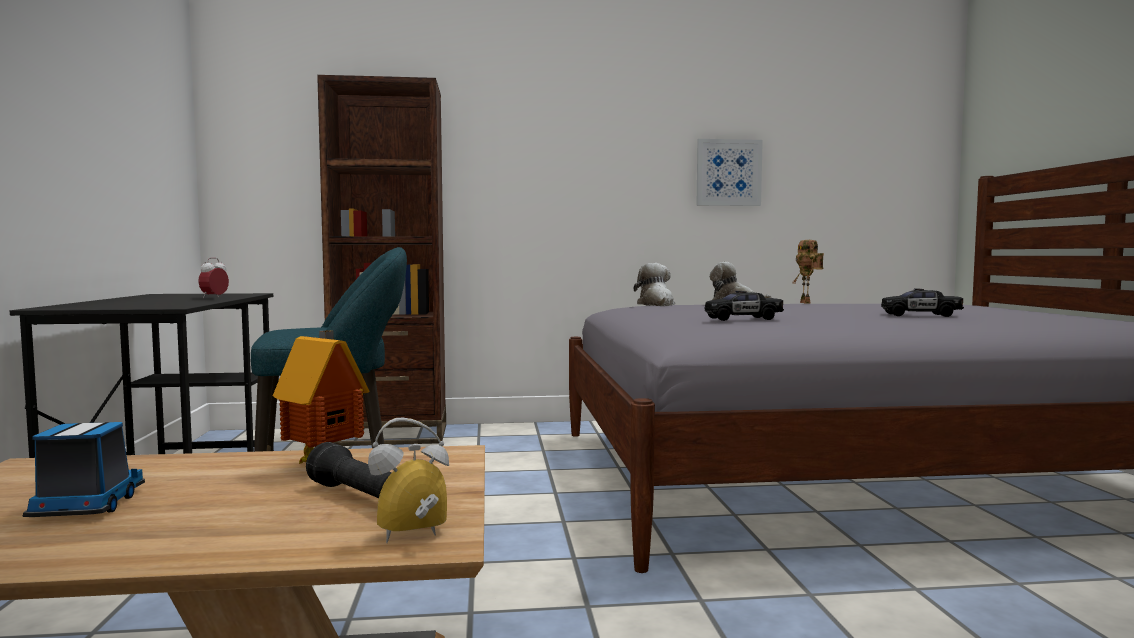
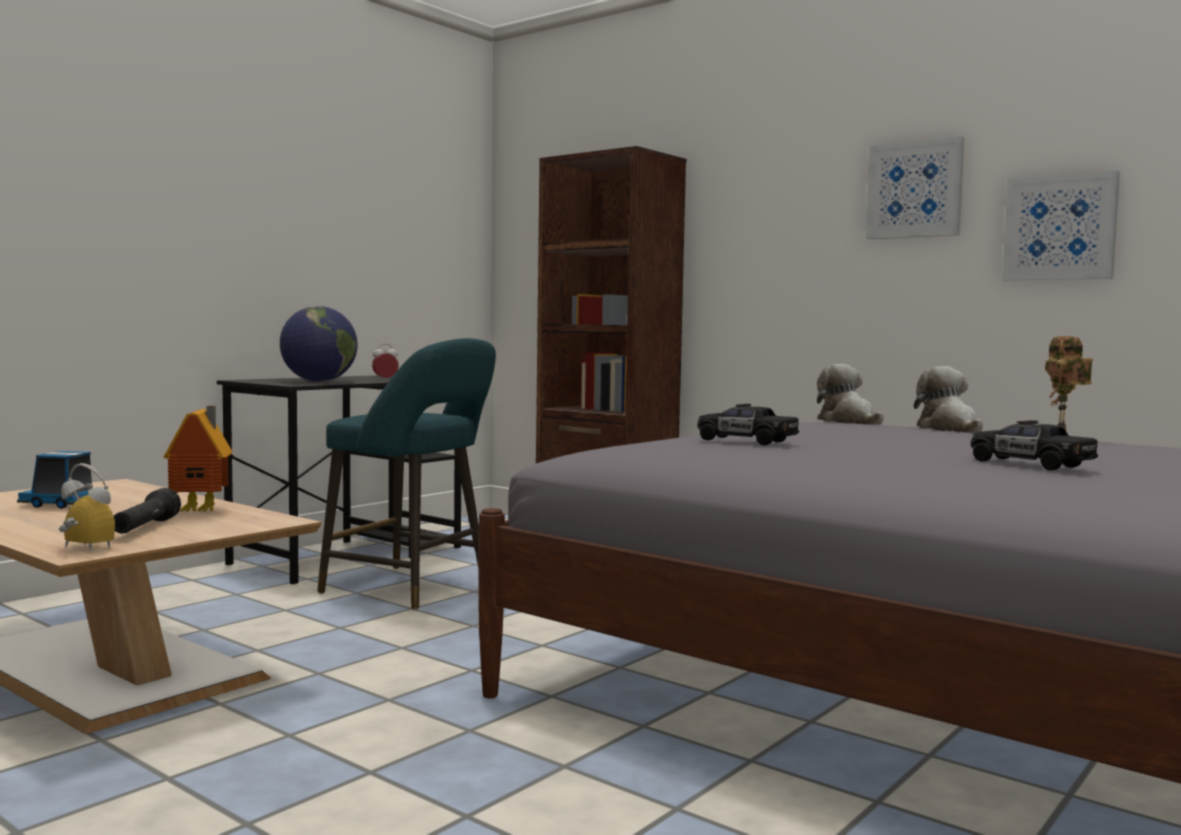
camera: 45 degrees right, 0 degrees up
toy truck [22,422,145,517] -> toy truck turned 120 degrees counterclockwise [17,451,92,509]
plush toy [634,263,675,306] -> plush toy turned 60 degrees counterclockwise [817,364,884,425]
none -> globe [280,306,358,382]
none -> picture [865,136,965,239]

